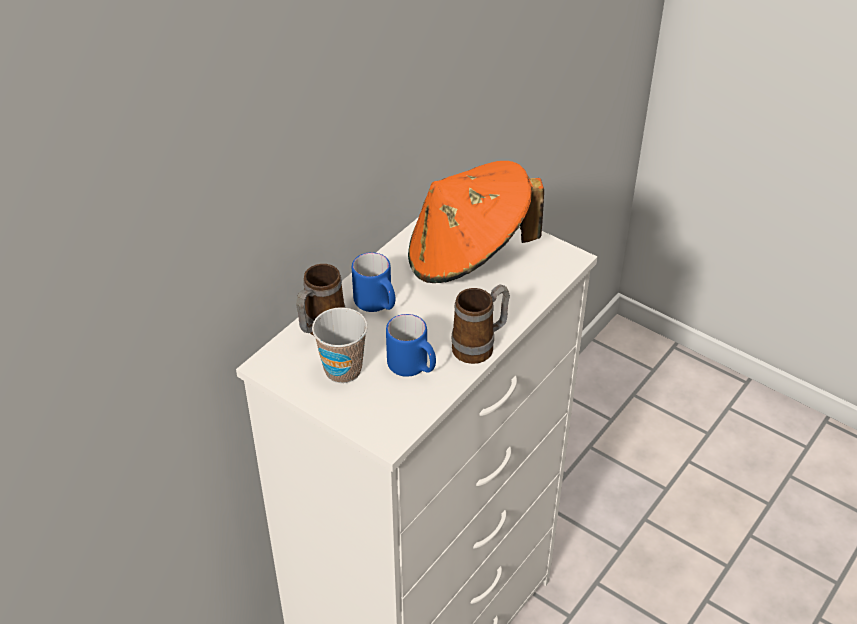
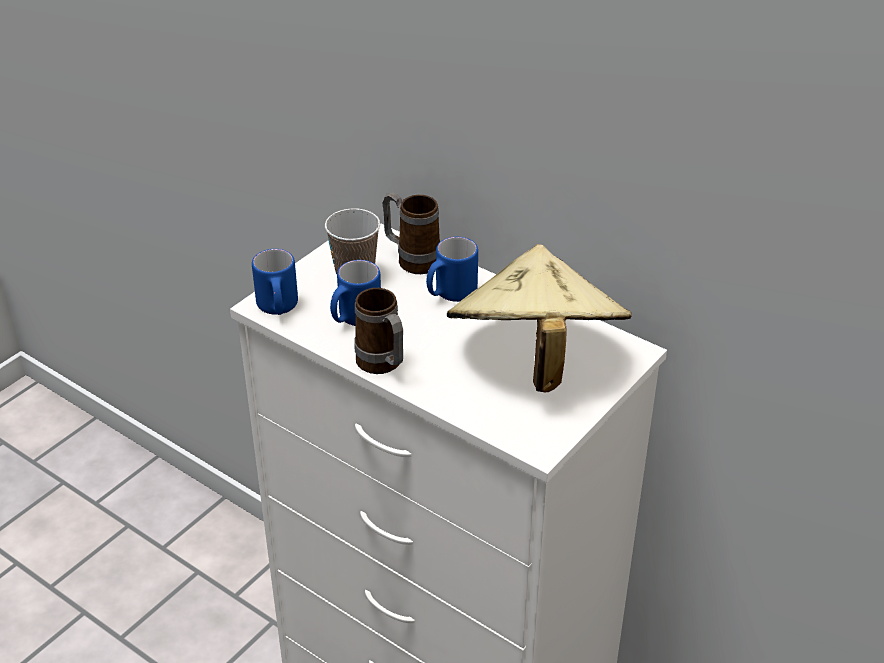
camera: 90 degrees right, 5 degrees down
orange hat [408,161,544,283] -> beige hat [447,244,632,392]
none -> blue mug [252,249,298,315]

